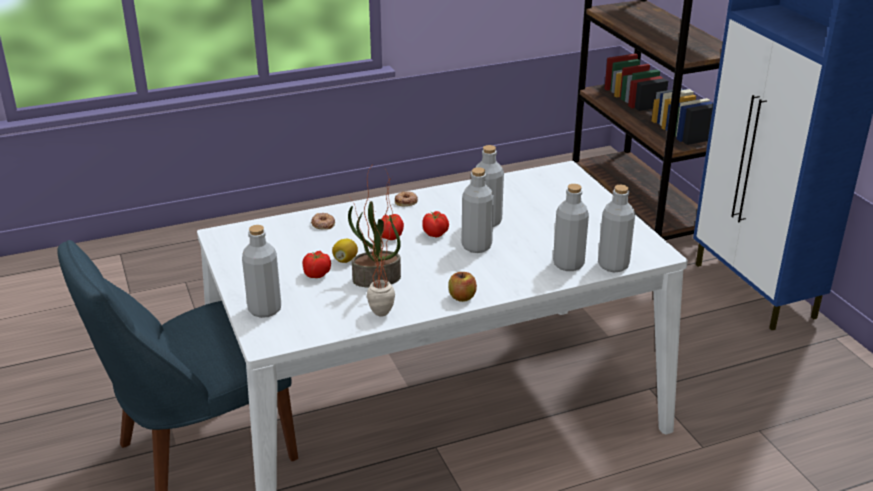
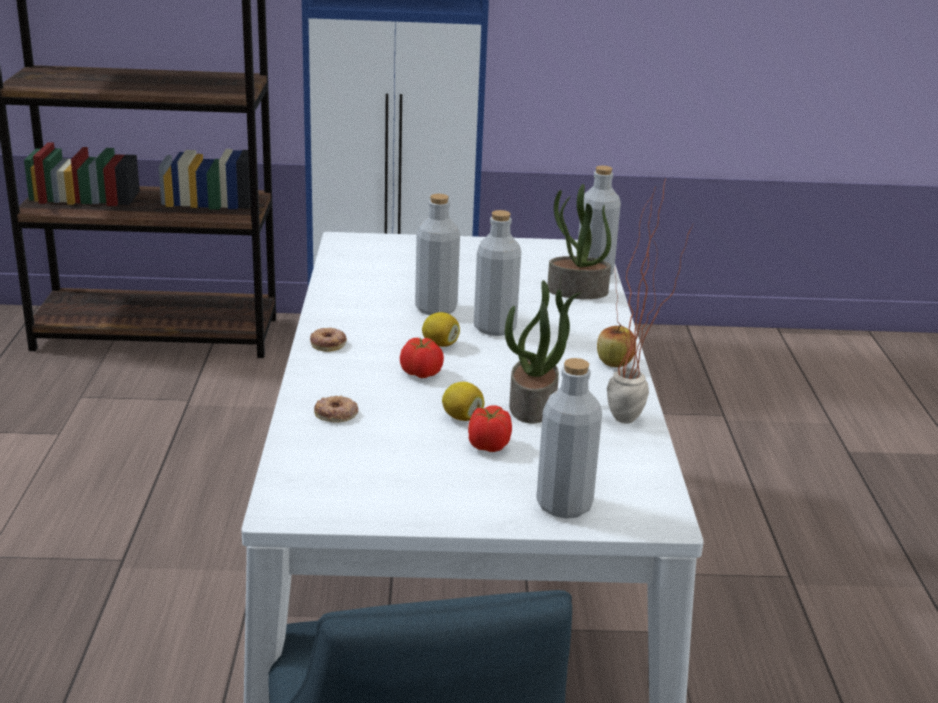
camera: 70 degrees left, 5 degrees down
tomato [422,211,449,238] -> lemon [422,312,460,347]
grey bottle [553,184,589,271] -> potted plant [547,184,611,299]

